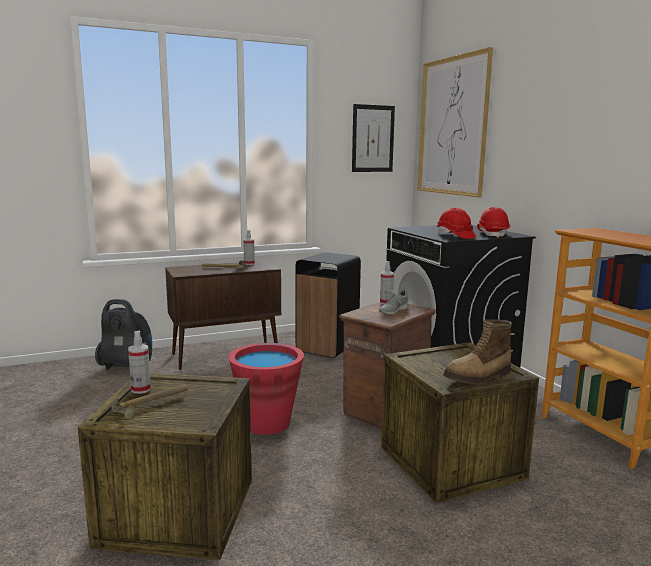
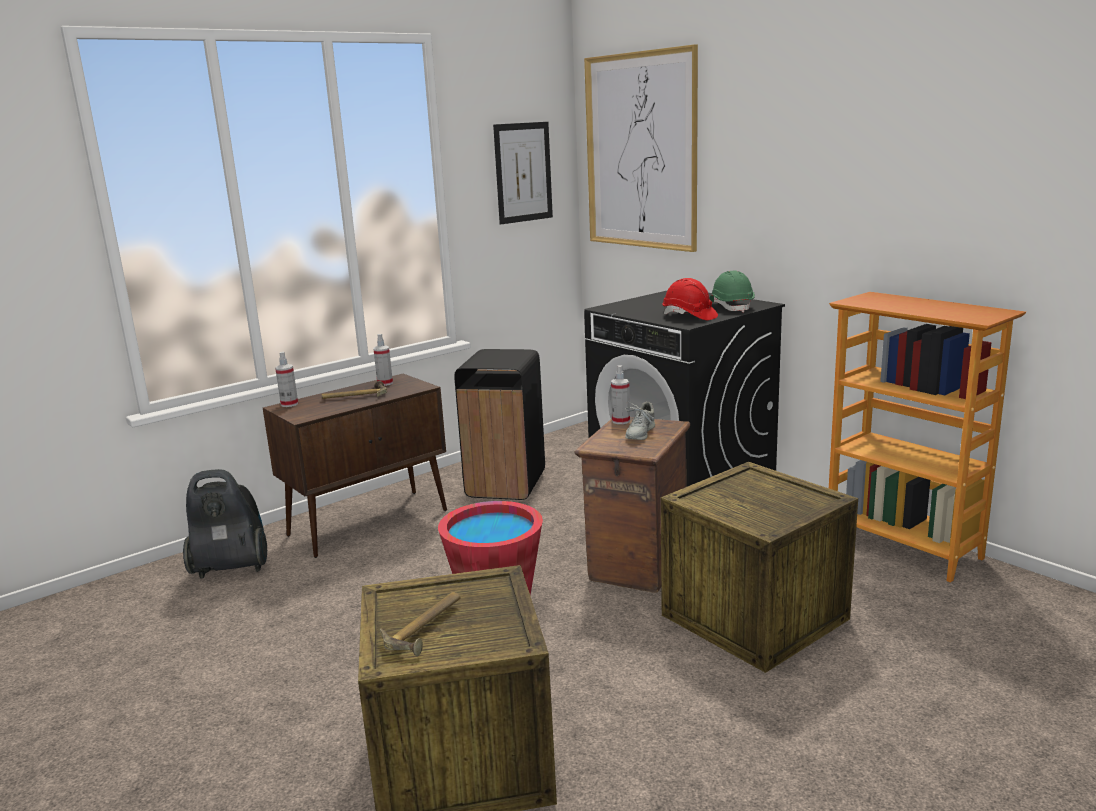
camera: 15 degrees left, 5 degrees up
spray bottle [128,331,151,394] -> spray bottle moved to [275,352,298,407]
boot [443,319,512,384] -> none
red hard hat [477,207,510,238] -> green hard hat [709,271,755,313]

